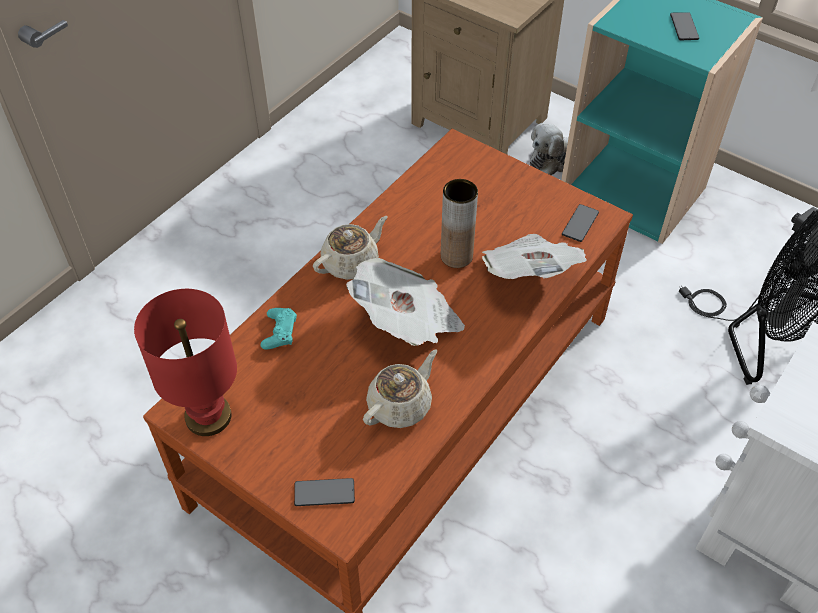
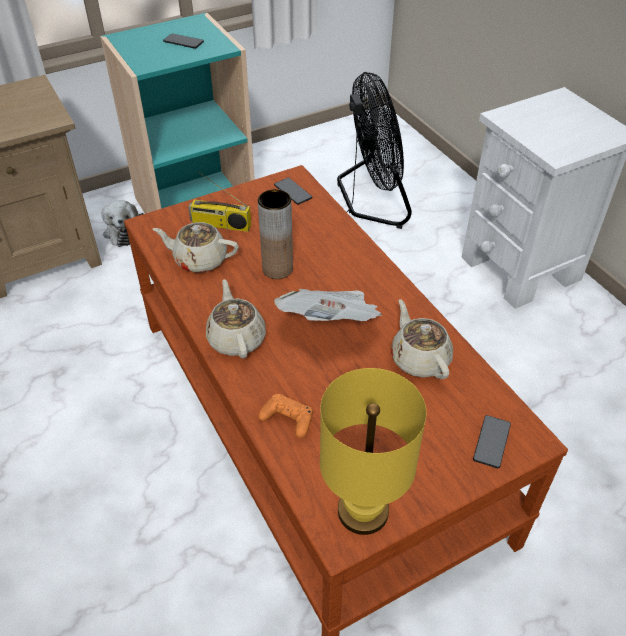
camera: 65 degrees left, 5 degrees down
red table lamp [134,289,237,436] -> yellow table lamp [320,368,426,535]
turquoise game controller [260,308,297,350] -> orange game controller [258,394,313,438]
newspaper [482,234,587,279] -> none
none -> beige teapot [153,222,238,273]
none -> radio [188,171,251,232]

